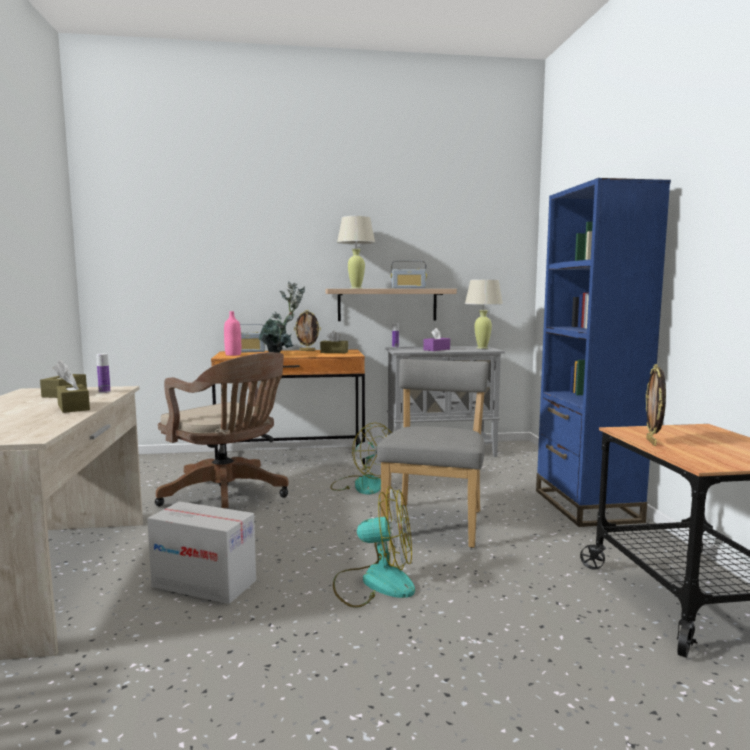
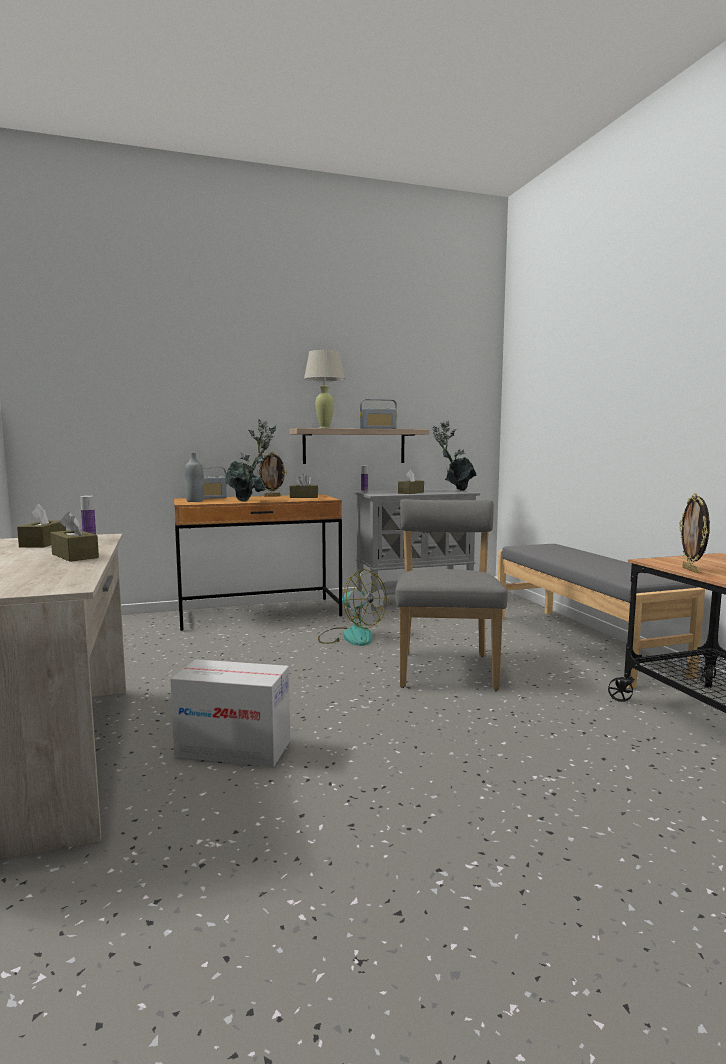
camera: 10 degrees left, 0 degrees up
brown office chair [155,352,289,509] -> none
pink bottle [224,311,241,356] -> grey bottle [185,453,204,502]
fan [333,486,415,608] -> none
purple tissue box [423,328,450,351] -> brown tissue box [398,470,424,494]
beige table lamp [465,279,503,349] -> potted plant [432,420,476,491]
blue bookcase [536,178,671,527] -> grey bench [498,544,705,689]

